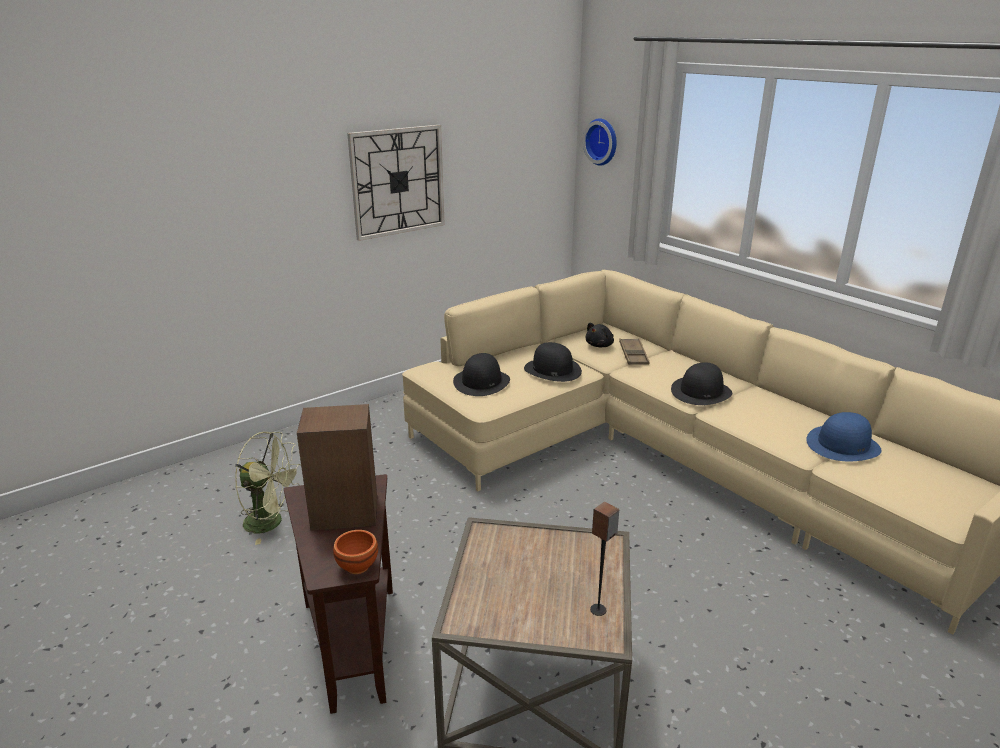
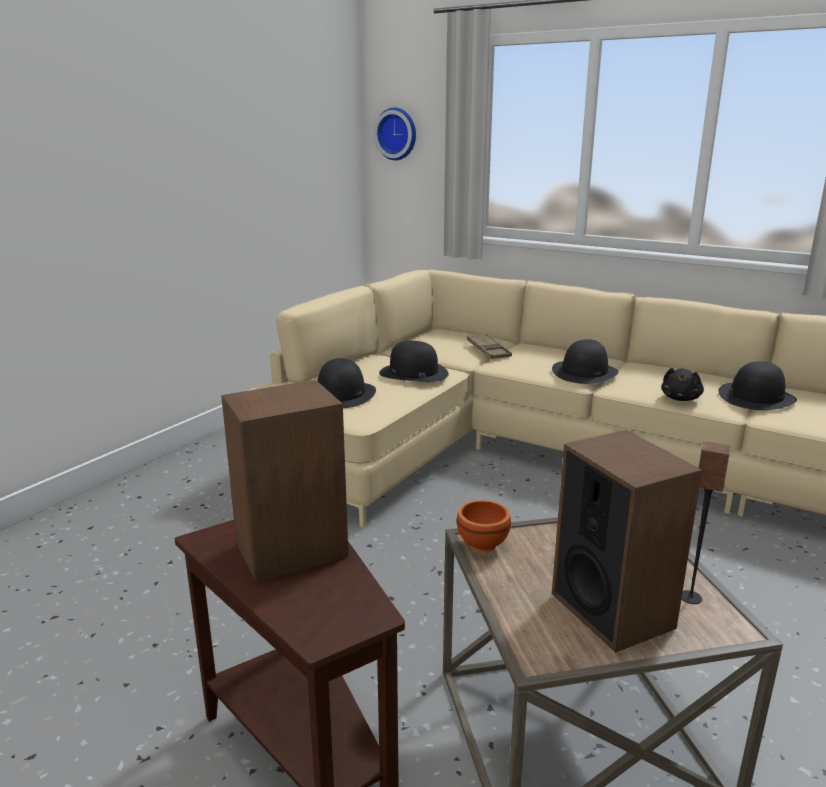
camera: 20 degrees left, 5 degrees down
green fan [235,432,301,545] -> none
brown bowl [333,530,378,574] -> brown bowl moved to [457,500,511,552]
wall clock [347,125,445,241] -> none
black plush toy [585,323,614,347] -> black plush toy moved to [661,368,704,401]
blue hat [806,412,882,461] -> black hat [718,361,797,410]
none -> speaker [552,430,702,653]

